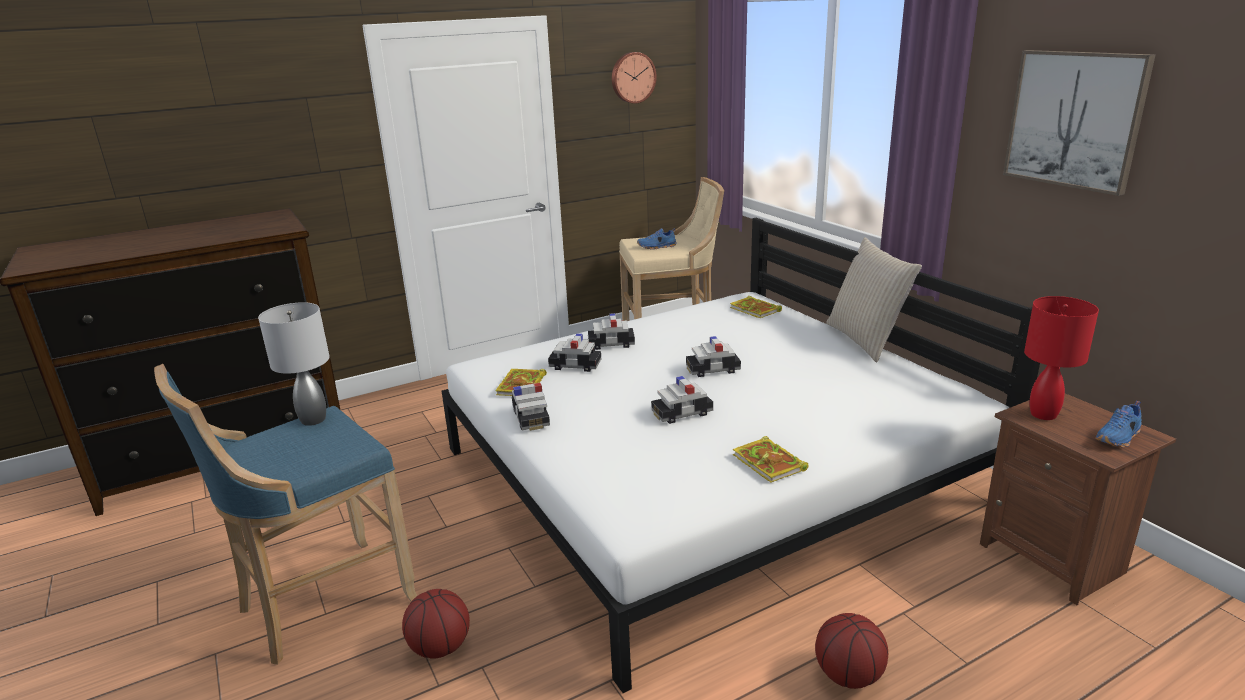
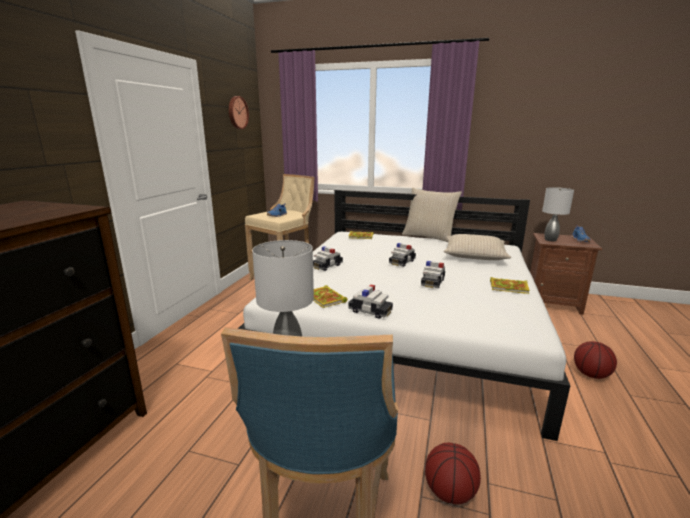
camera: 45 degrees left, 5 degrees down
toy car [548,333,601,372] -> none
picture [1003,50,1155,196] -> none
red table lamp [1024,296,1099,420] -> grey table lamp [542,187,574,241]
none -> beige pillow [444,234,511,260]

